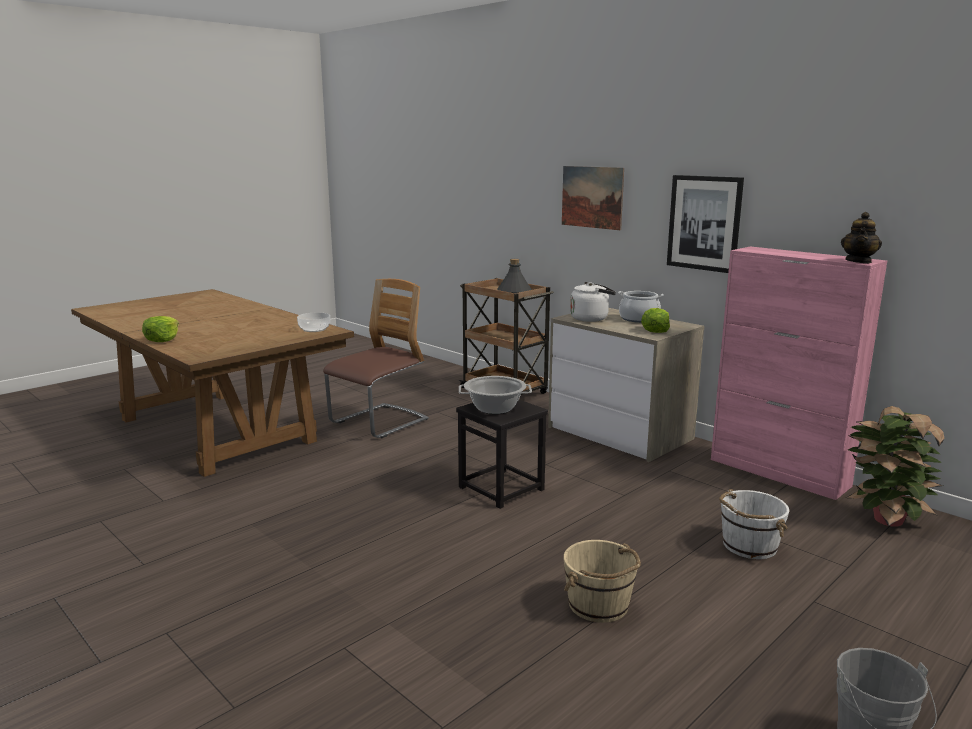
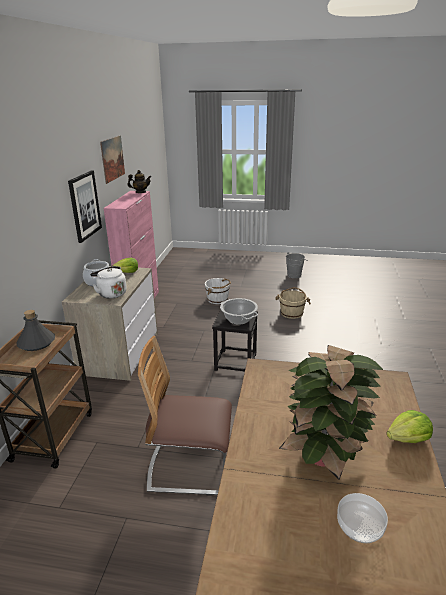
camera: 125 degrees left, 10 degrees up
bowl [297,313,330,332] -> bowl moved to [337,493,388,543]
picture [562,166,624,230] -> picture moved to [100,135,125,184]
potted plant [846,406,944,527] -> potted plant moved to [279,345,384,480]

